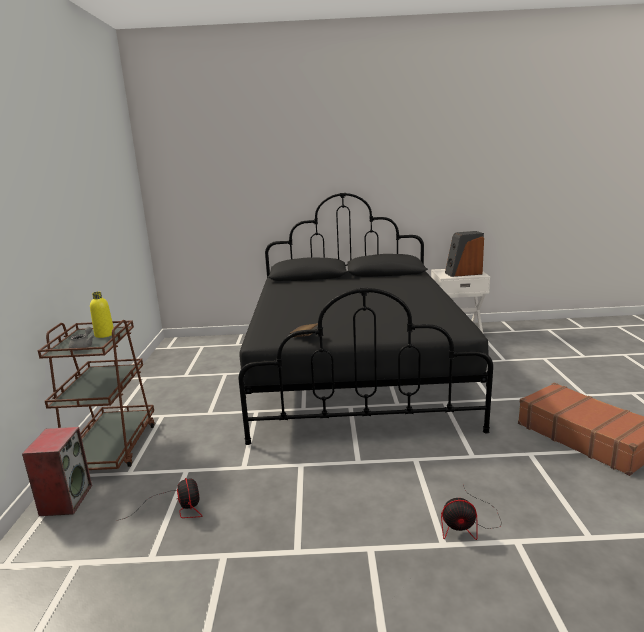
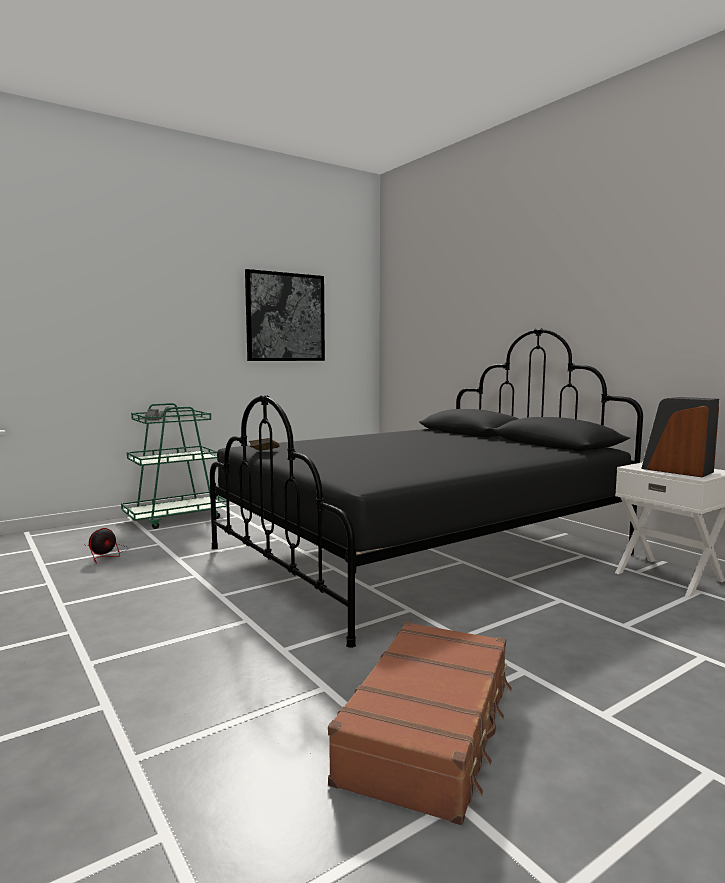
camera: 55 degrees right, 10 degrees down
speaker [22,427,92,516] -> none
brown cart [38,320,155,470] -> green cart [121,403,227,529]
yellow bottle [90,292,115,338] -> none
fan [441,485,502,540] -> none
none -> picture [245,269,325,361]

